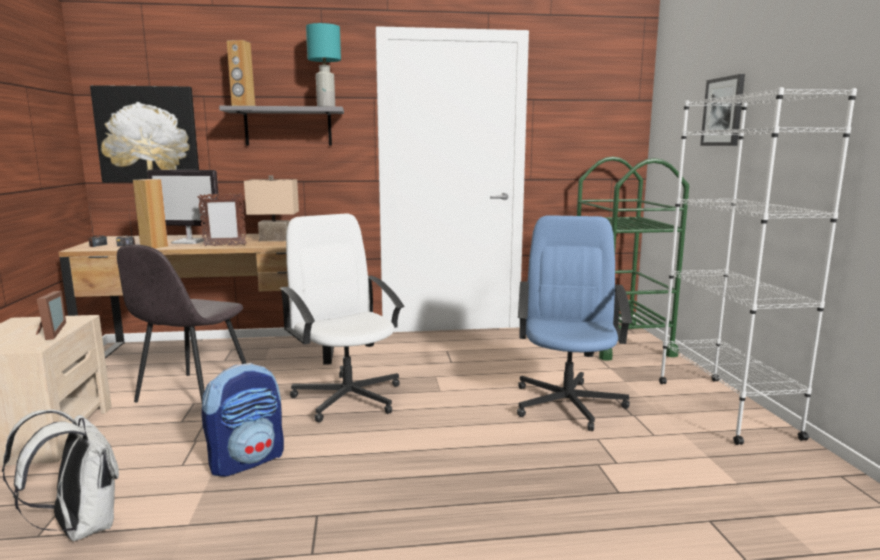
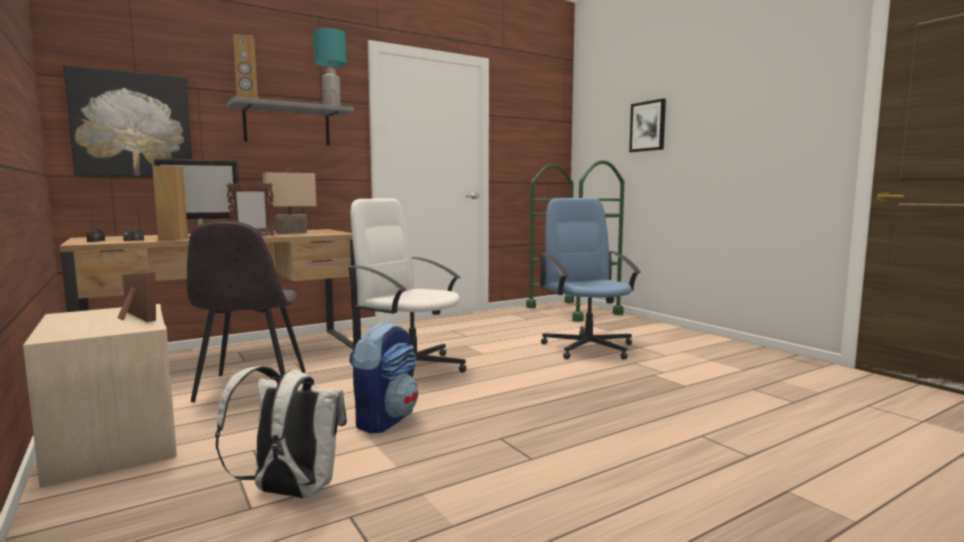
camera: 25 degrees left, 5 degrees down
white bookcase [659,87,857,445] -> none

